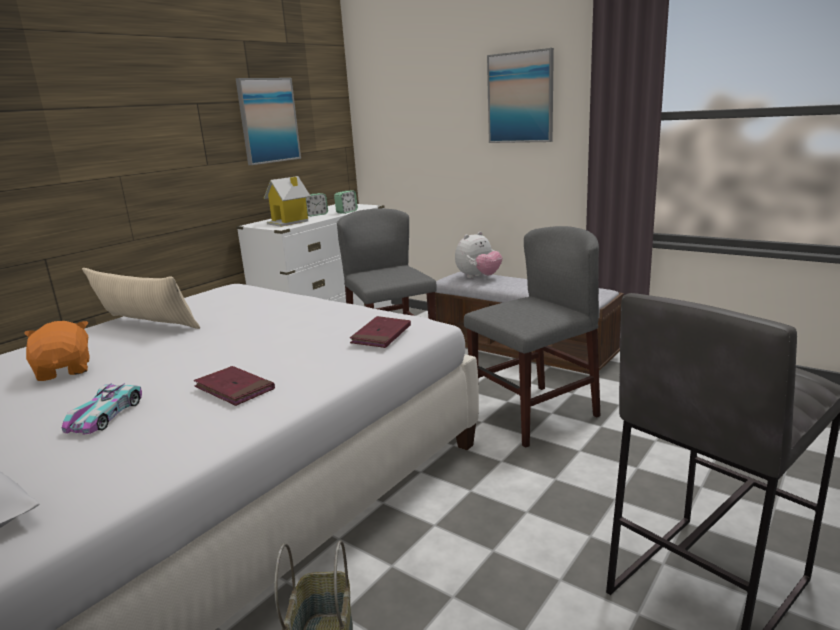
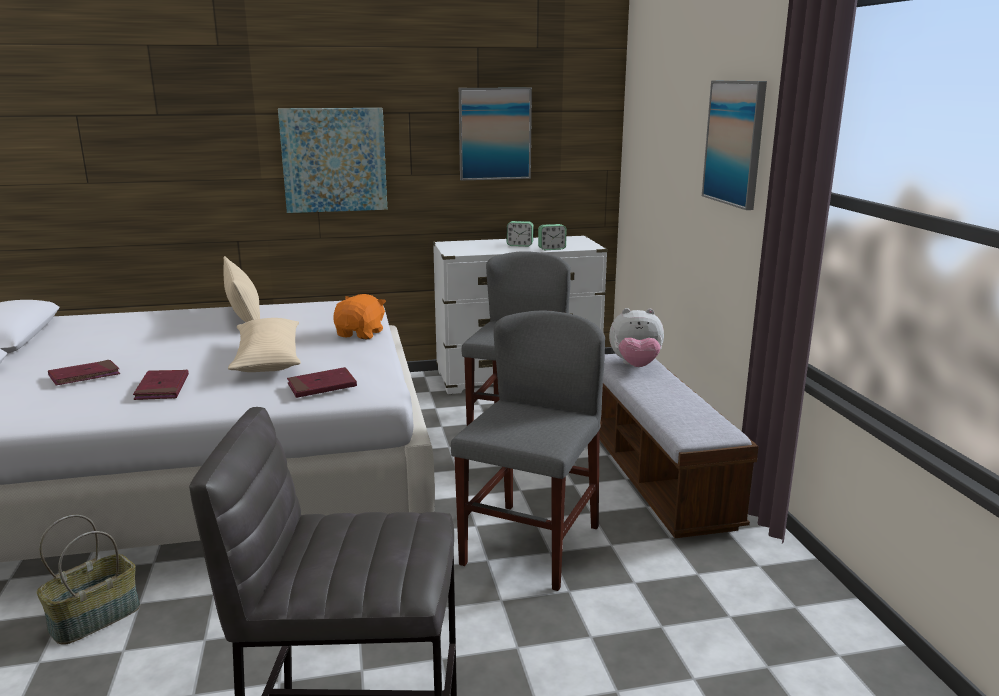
camera: 40 degrees right, 0 degrees up
orange plush toy [24,321,90,381] -> orange plush toy moved to [333,294,386,340]
toy car [62,383,142,435] -> red book [48,360,120,385]
toy house [264,176,310,227] -> none
grey chair [464,226,600,448] -> grey chair turned 75 degrees counterclockwise [451,311,605,591]
none -> beige pillow [228,318,301,372]
none -> picture [278,108,387,213]

